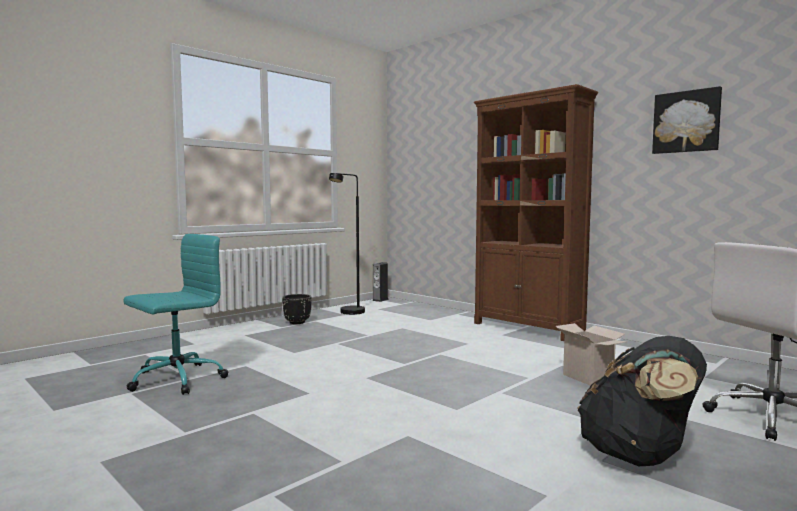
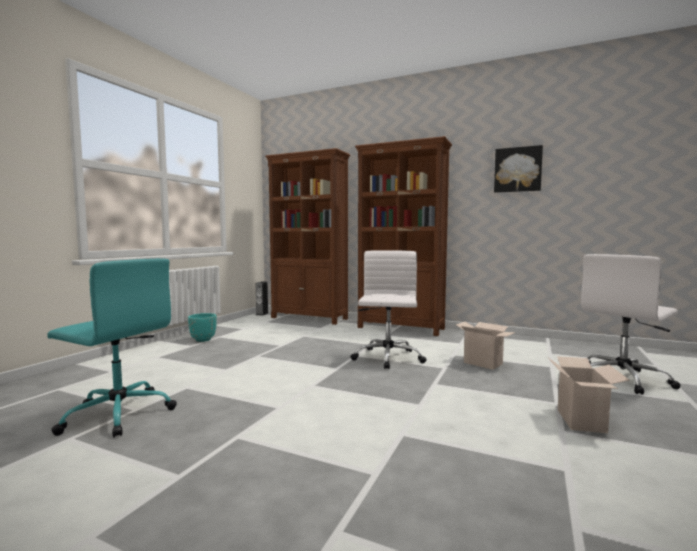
camera: 20 degrees left, 0 degrees up
turquoise office chair [124,234,228,395] -> turquoise office chair turned 90 degrees clockwise [47,258,177,437]
black planter [282,294,312,324] -> turquoise planter [188,313,217,342]
black floor lamp [329,173,365,315] -> none
black backpack [577,336,707,466] -> cardboard box [547,356,629,433]
none -> brown bookcase [265,148,350,325]
none -> white office chair [351,250,427,369]

